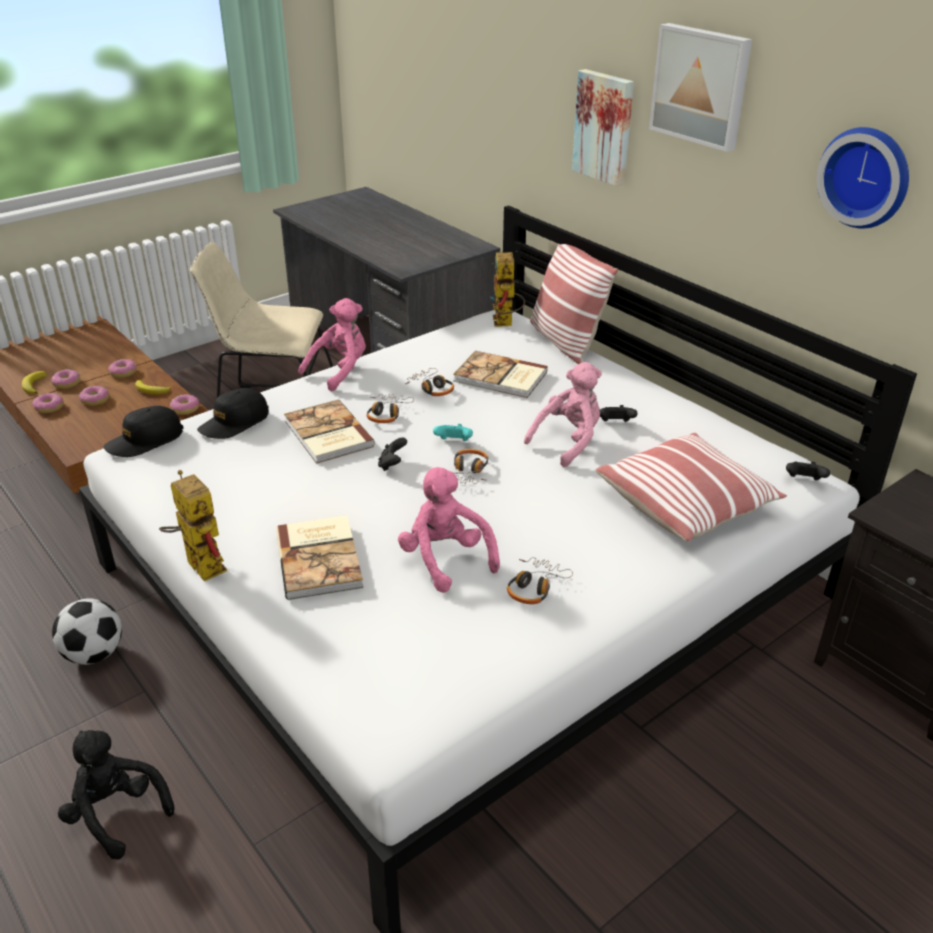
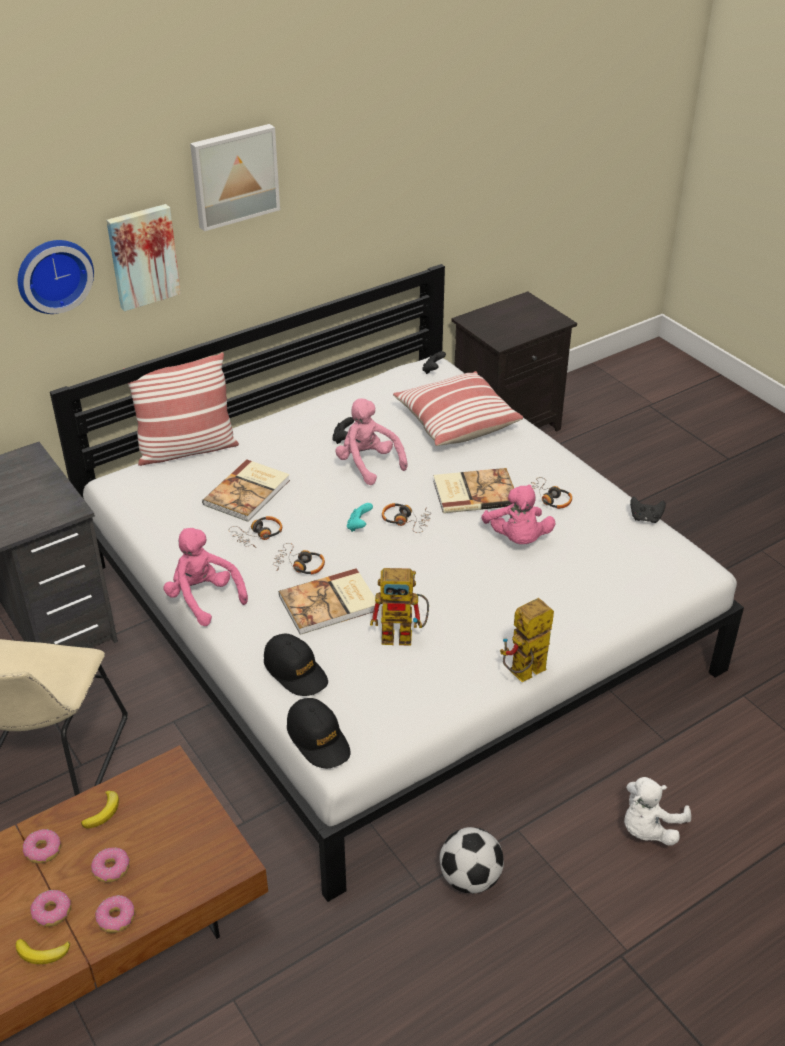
camera: 85 degrees left, 5 degrees up
black plush toy [58,730,174,859] -> white plush toy [624,777,691,846]
donut [170,394,199,415] -> none
book [276,515,363,600] -> book moved to [433,468,514,513]
black game controller [378,437,407,471] -> black game controller moved to [630,497,666,523]
pink plush toy [398,467,500,593] -> pink plush toy turned 75 degrees counterclockwise [481,484,555,544]
toy robot [490,252,525,327] -> toy robot moved to [370,568,429,646]
wall clock [817,127,909,229] -> wall clock moved to [18,240,94,314]

